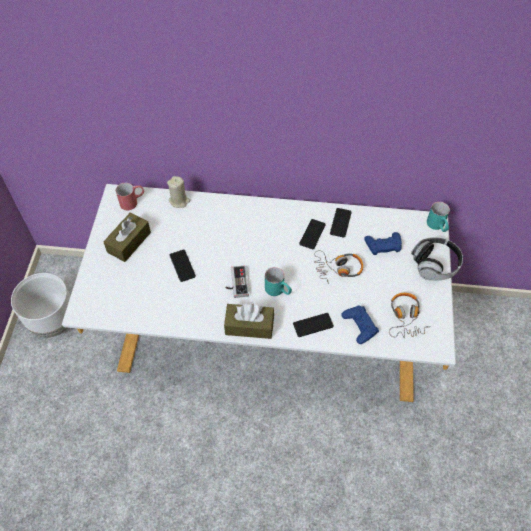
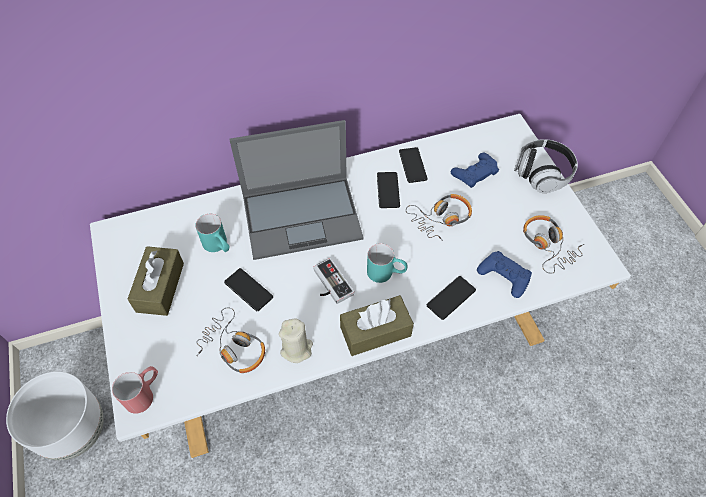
camera: 25 degrees left, 0 degrees up
red mug [116,183,144,210] -> red mug moved to [112,366,158,414]
beige candle [167,176,190,208] -> beige candle moved to [279,318,313,363]
turquoise mug [427,202,450,232] -> turquoise mug moved to [195,214,230,252]
none -> headphones [196,308,265,373]
none -> laptop [229,120,364,260]

